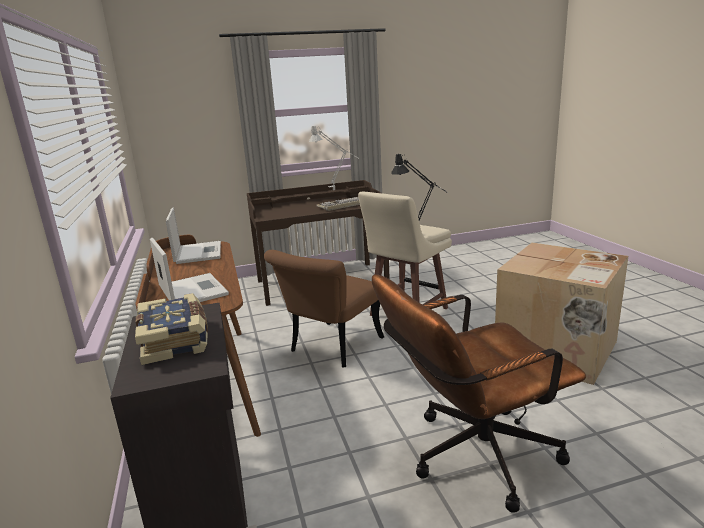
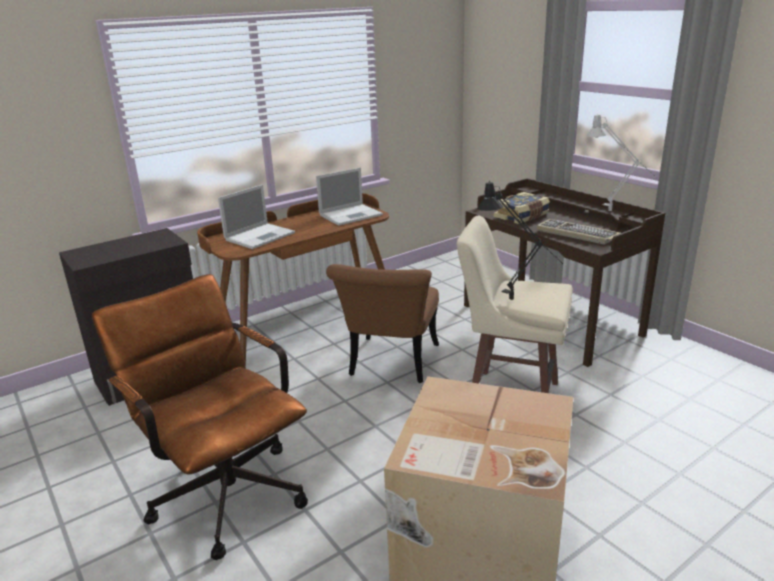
camera: 70 degrees right, 5 degrees up
book [135,293,208,365] -> book moved to [494,192,550,224]
brown chair [264,250,384,368] -> brown chair turned 90 degrees counterclockwise [326,264,439,383]

